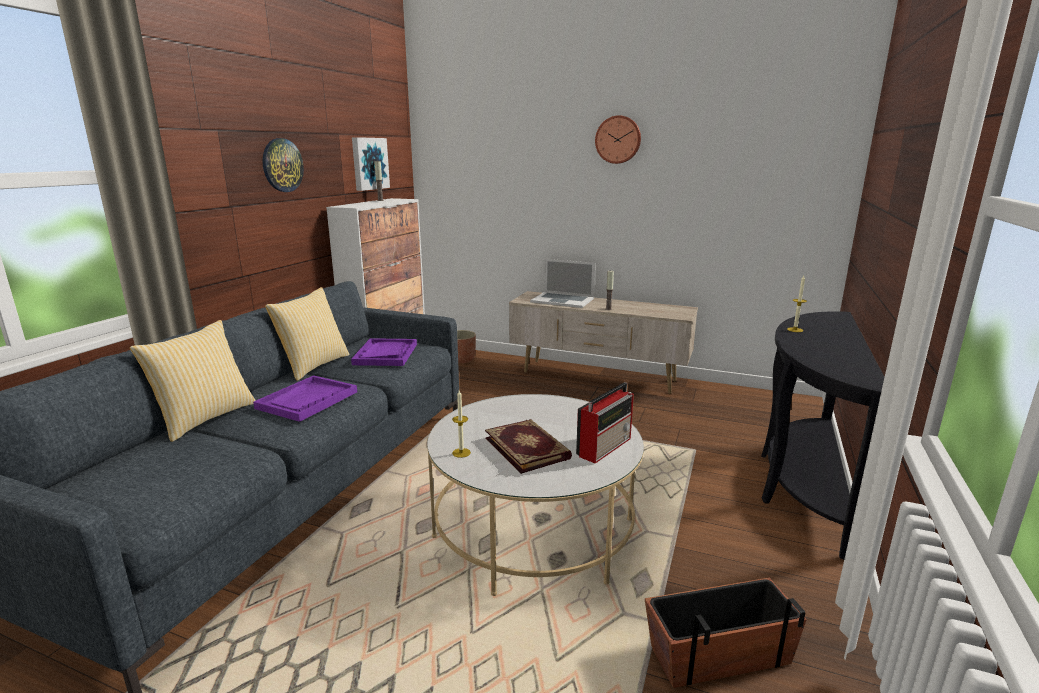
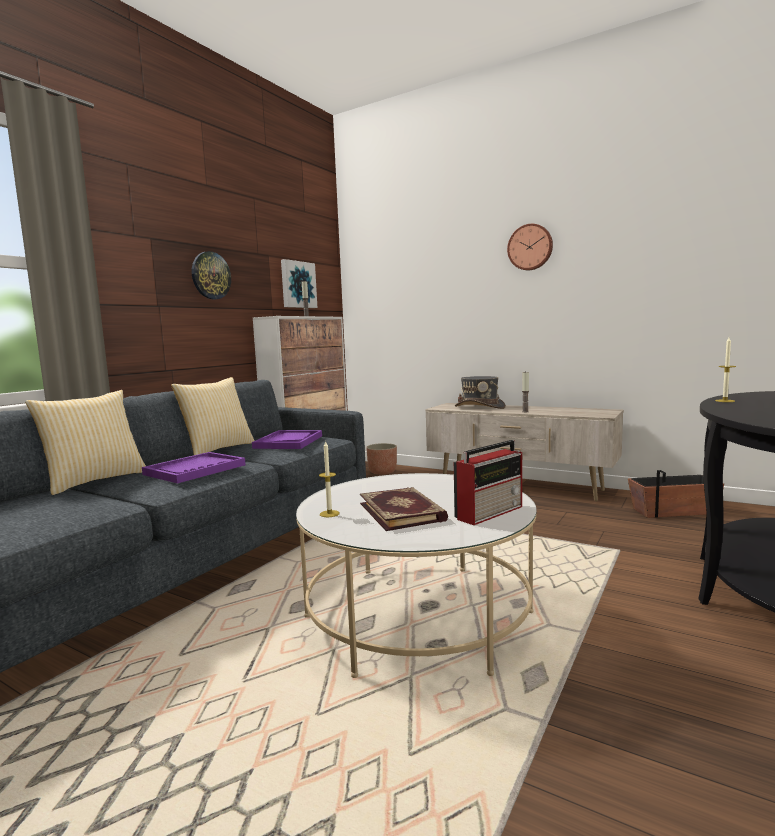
camera: 10 degrees right, 10 degrees down
laptop [530,259,595,308] -> grey hat [455,376,506,409]
planter [645,578,807,688] -> planter moved to [628,470,724,518]

